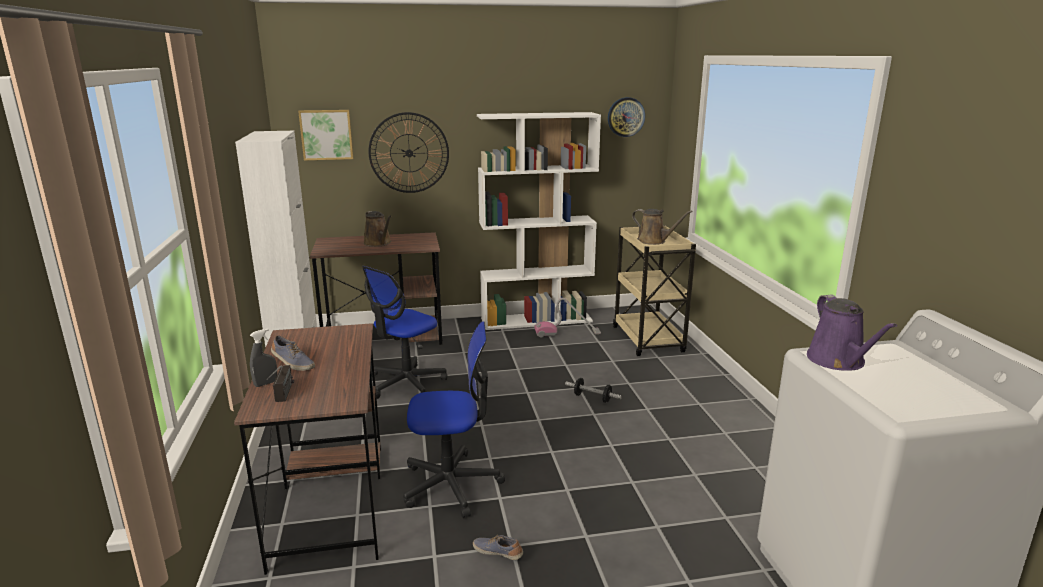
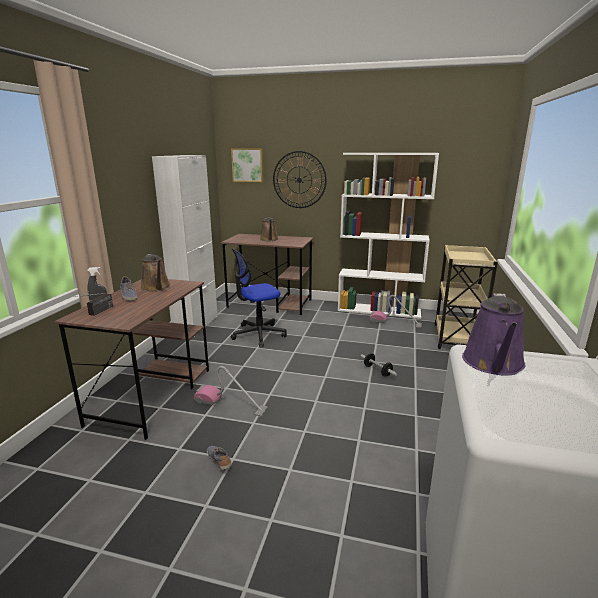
camera: 25 degrees right, 0 degrees up
office chair [403,321,505,518] -> vacuum cleaner [194,366,268,417]
wall clock [608,97,645,137] -> none
brown watering can [632,209,693,245] -> brown watering can moved to [141,254,170,292]

